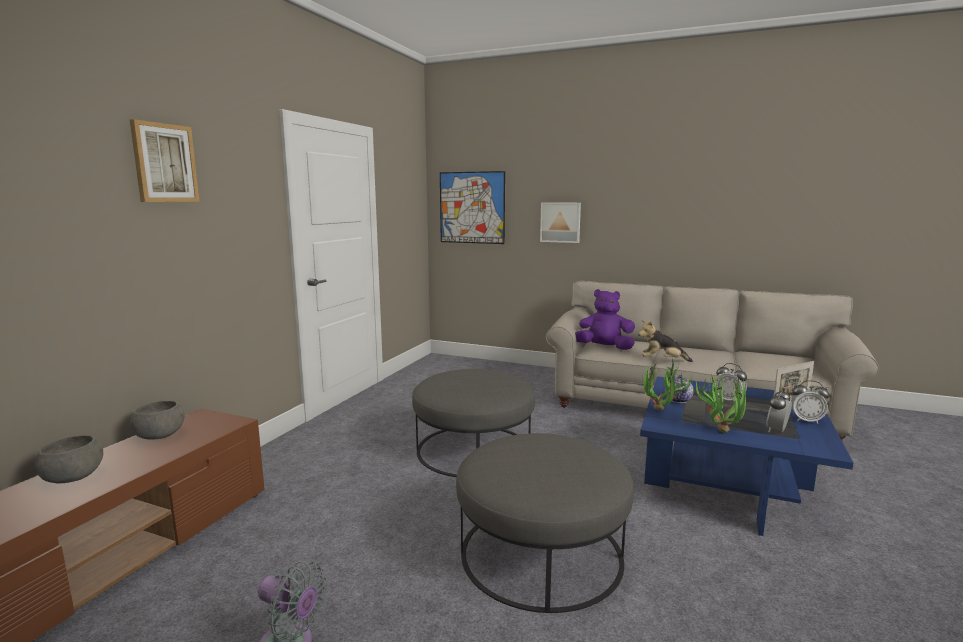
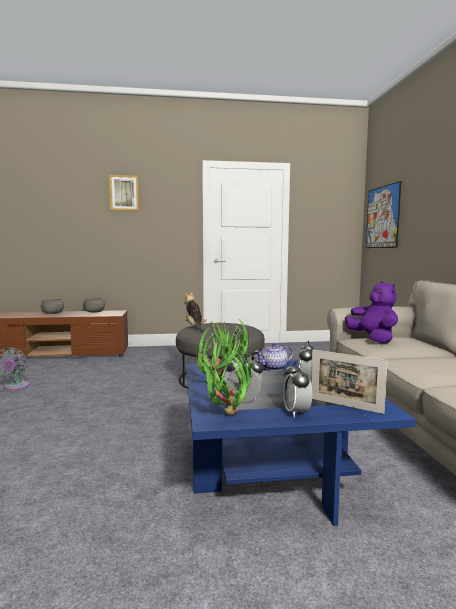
camera: 60 degrees right, 5 degrees down
grey ottoman [456,433,634,613] -> none
picture [540,203,581,243] -> none
plush toy [638,320,693,362] -> plush toy moved to [184,293,207,332]
none -> potted plant [198,349,253,415]

